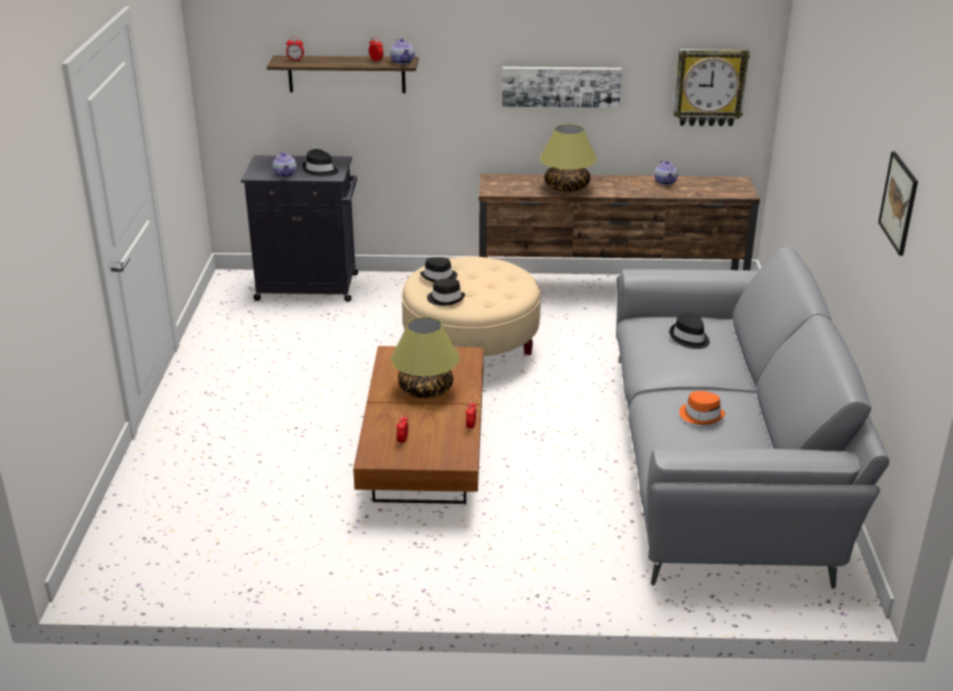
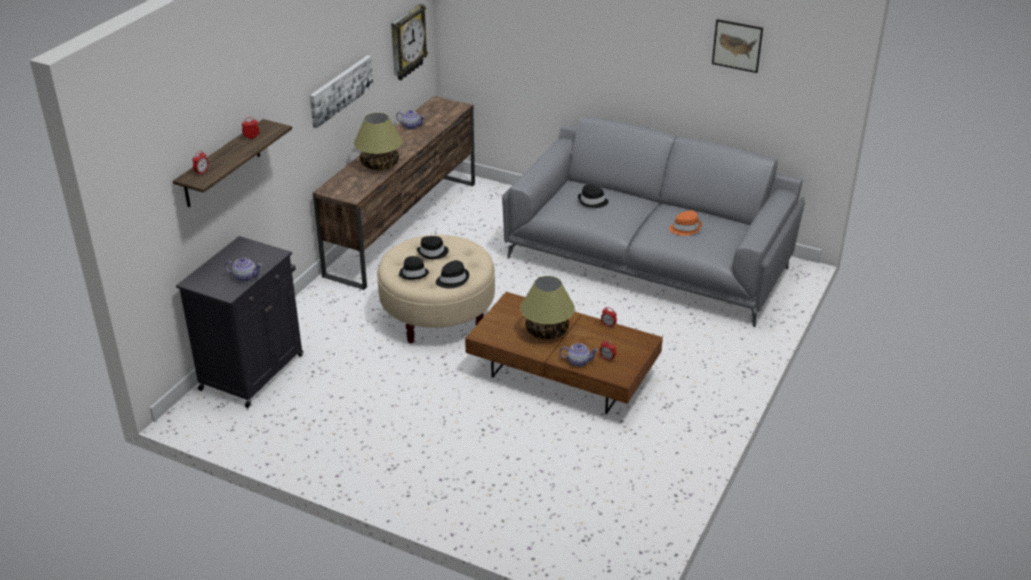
camera: 65 degrees left, 5 degrees up
black hat [302,149,339,177] -> black hat moved to [417,236,449,259]
teapot [390,38,415,64] -> teapot moved to [560,343,598,367]

